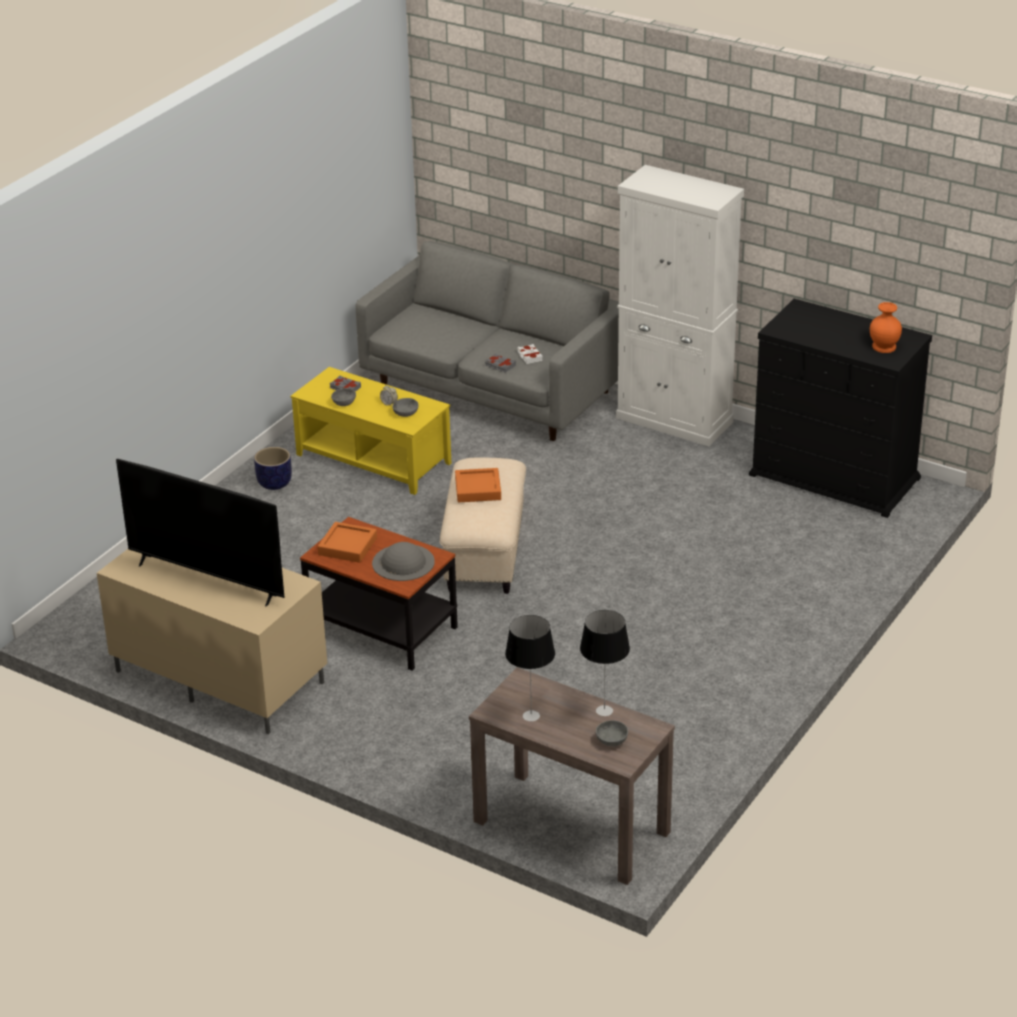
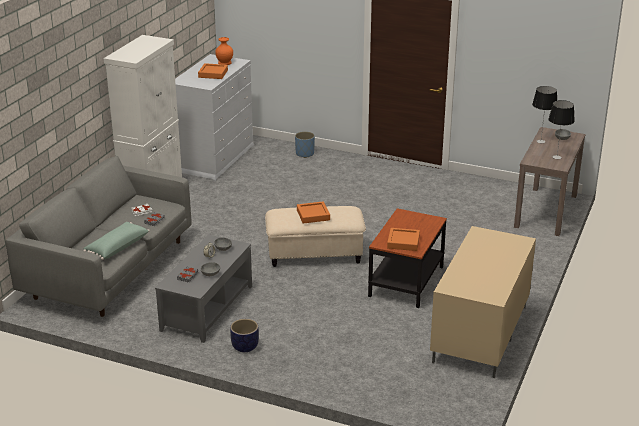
camera: 100 degrees left, 5 degrees down
television [116,459,285,607] -> none
yellow coffee table [291,367,451,495] -> grey coffee table [155,234,252,343]
grey hat [372,542,435,581] -> none
black dresser [749,299,932,518] -> white dresser [175,54,254,181]
none -> green pillow [83,222,150,260]
none -> orange tray [198,63,228,79]
none -> blue planter [295,131,315,158]

